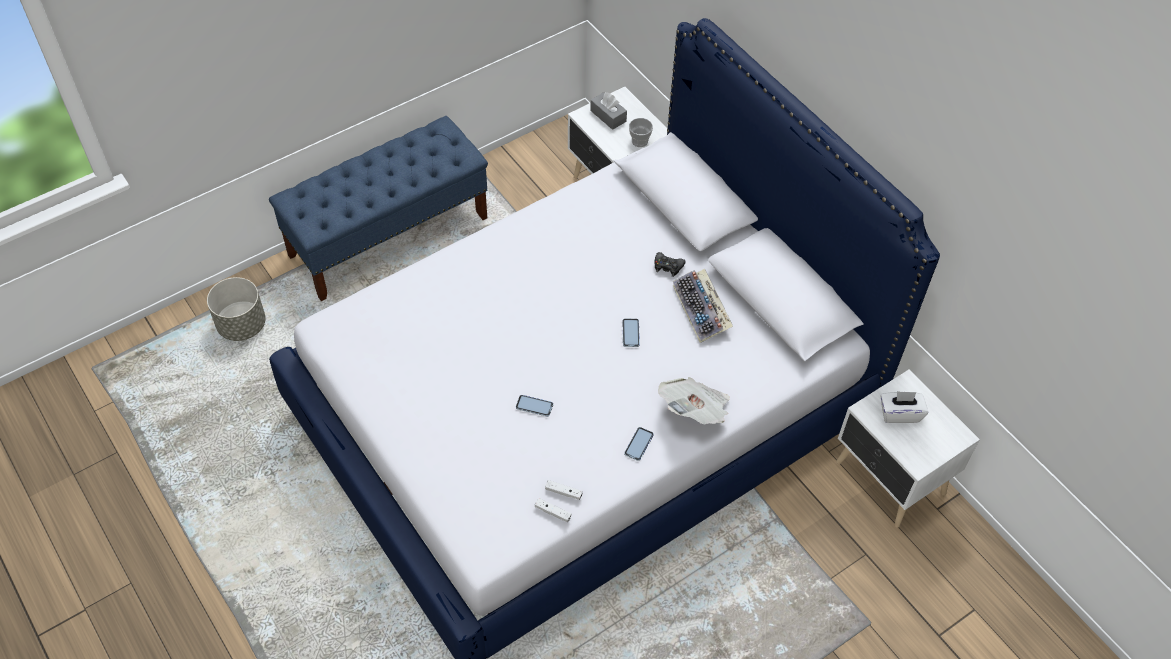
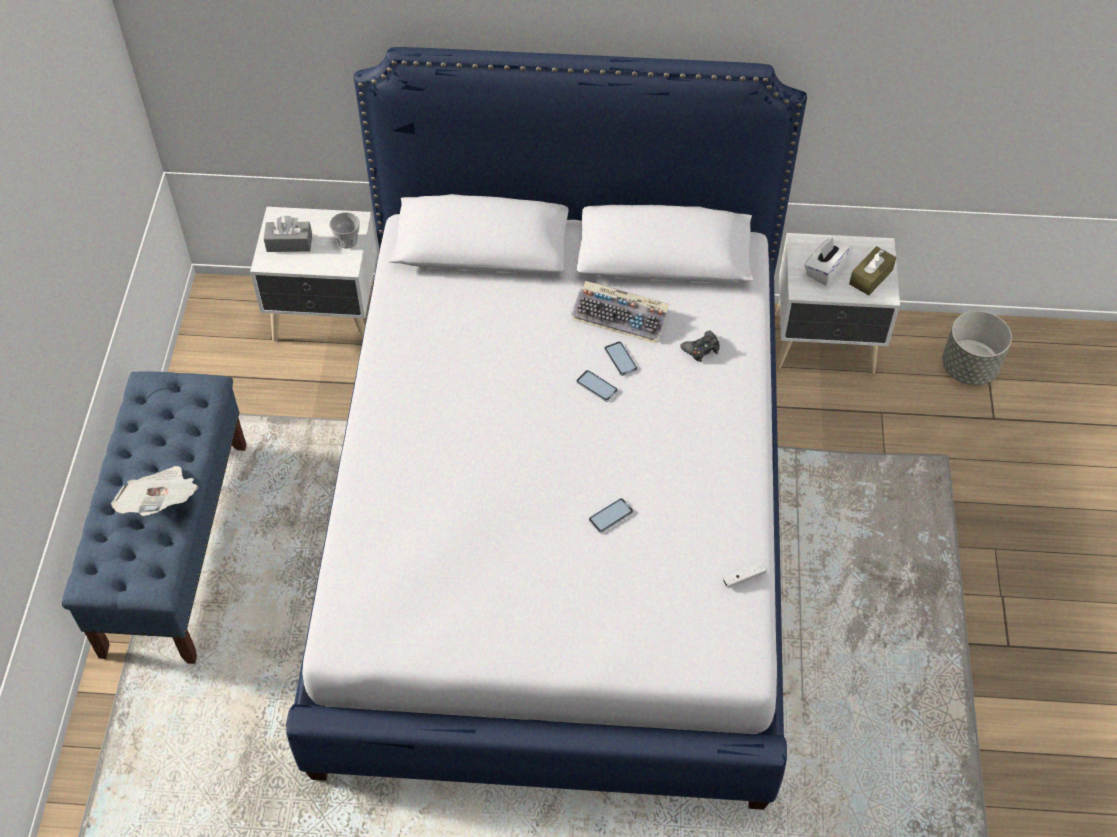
camera: 50 degrees left, 0 degrees up
grey planter [207,277,266,341] -> grey planter moved to [942,311,1012,385]
white game controller [545,480,583,500] -> none
phone [624,427,654,461] -> phone moved to [604,341,638,376]
black game controller [655,252,686,277] -> black game controller moved to [680,330,720,362]
newspaper [658,377,730,424] -> newspaper moved to [111,466,199,516]
none -> brown tissue box [849,246,896,295]

